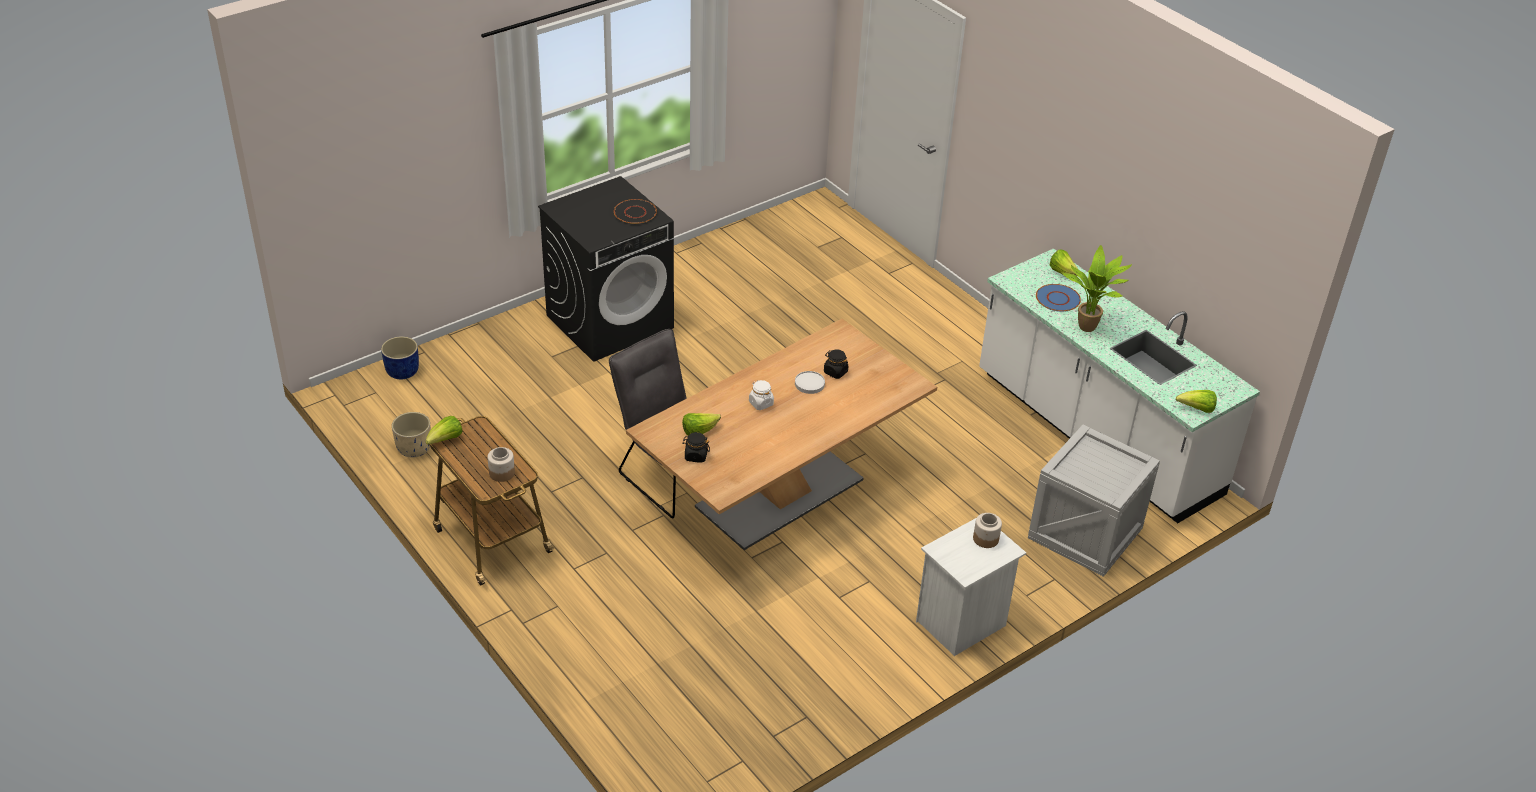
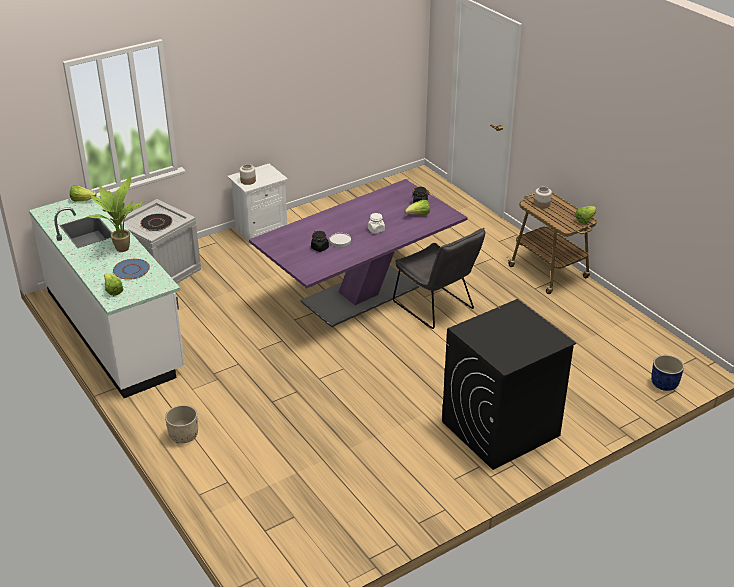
camera: 175 degrees left, 5 degrees down
beige planter [392,412,431,458] -> beige planter moved to [165,405,198,444]
black plate [614,199,657,224] -> black plate moved to [140,213,173,231]
beige dining table [626,319,937,550] -> purple dining table [249,179,468,327]

